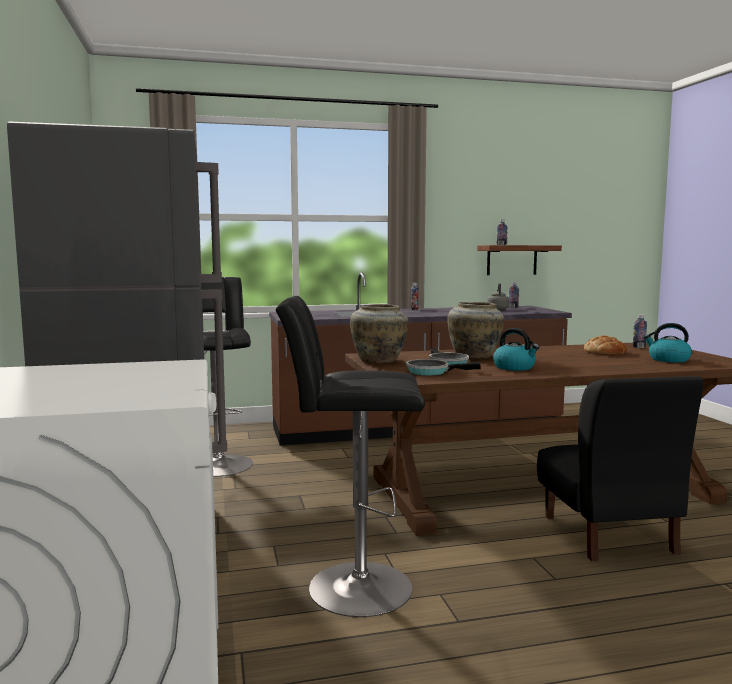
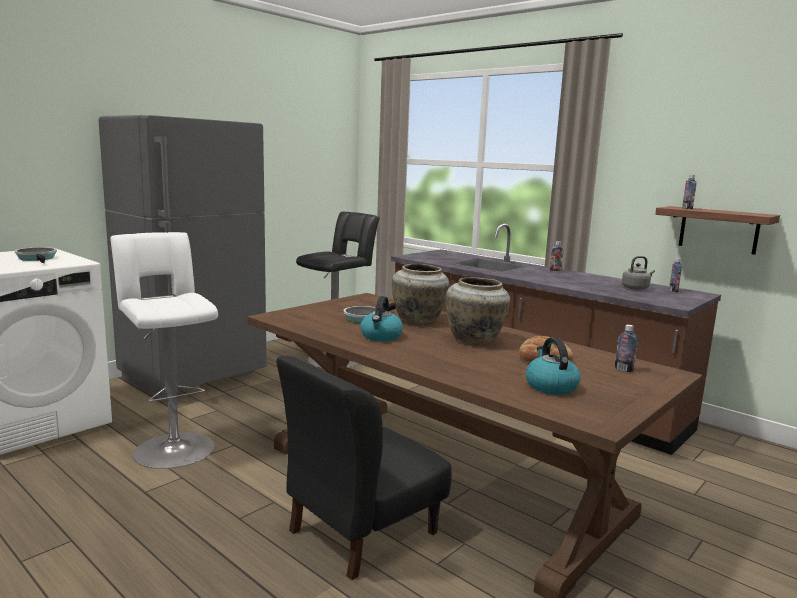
camera: 55 degrees right, 5 degrees up
black stool [276,296,425,617] -> white stool [110,232,218,469]
beige vase [350,304,408,363] -> beige vase moved to [446,277,510,345]
frying pan [406,359,481,376] -> frying pan moved to [15,247,57,263]

